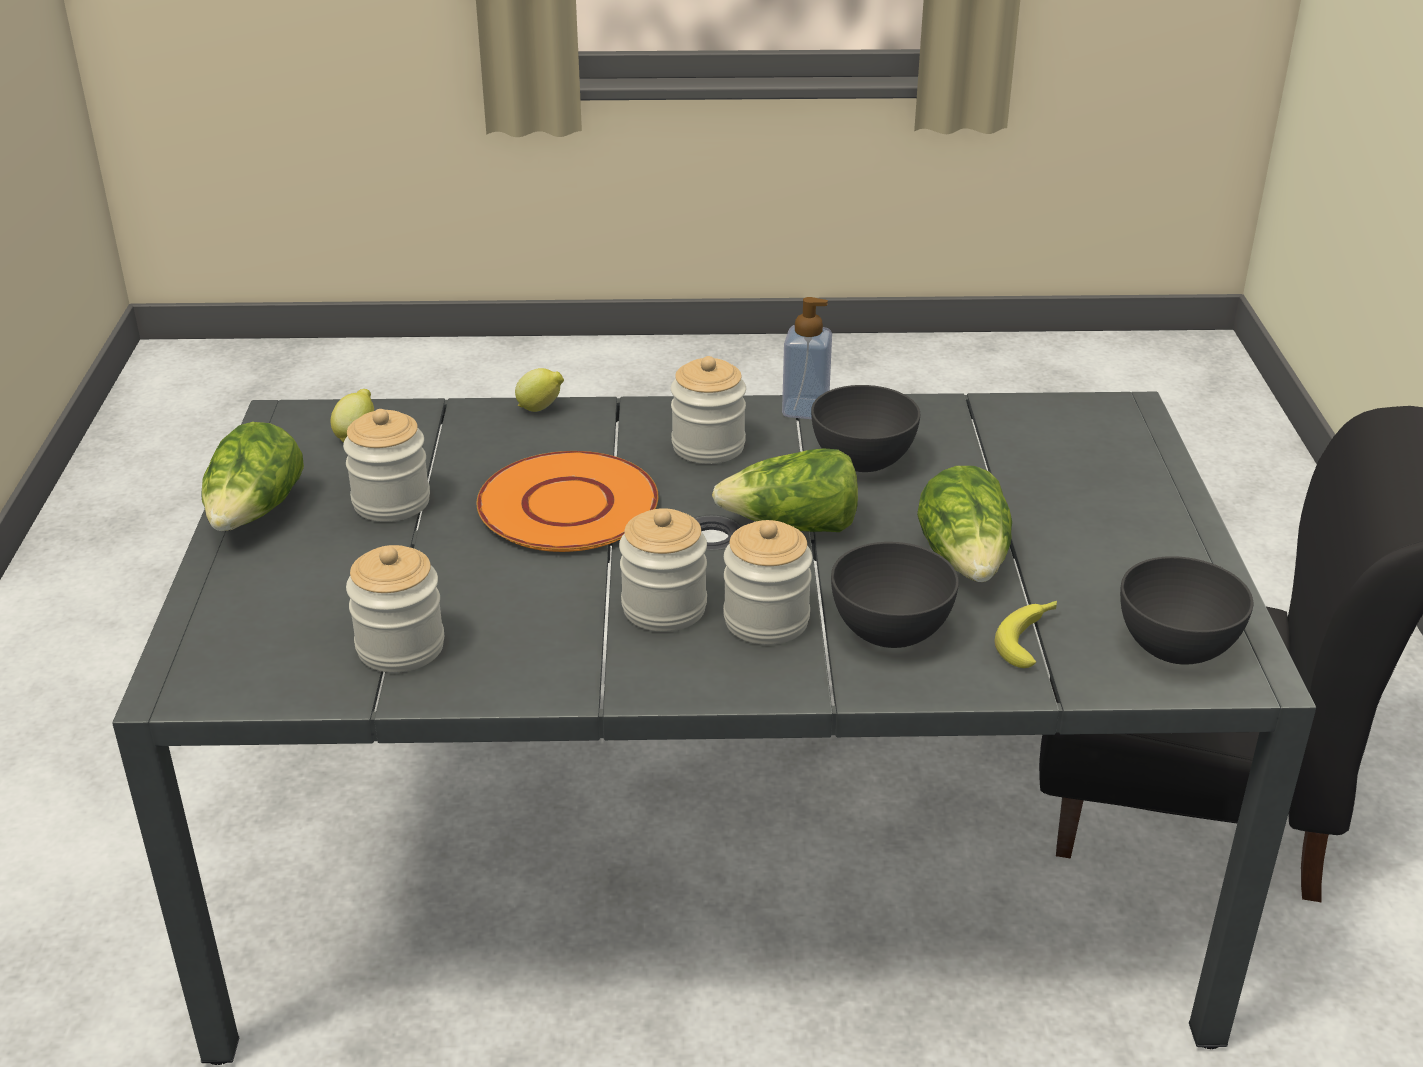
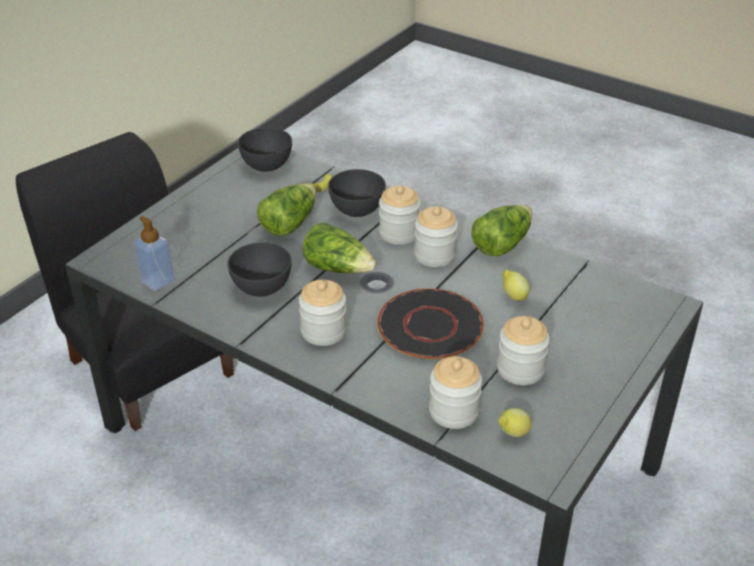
camera: 145 degrees left, 5 degrees up
lettuce [201,422,304,531] -> lettuce moved to [471,205,532,256]
jar [346,545,444,673] -> jar moved to [429,356,482,429]
orange plate [476,451,658,552] -> black plate [377,288,484,359]
lemon [515,368,564,412] -> lemon moved to [502,270,530,301]
soap dispenser [782,297,832,419] -> soap dispenser moved to [134,216,174,291]

